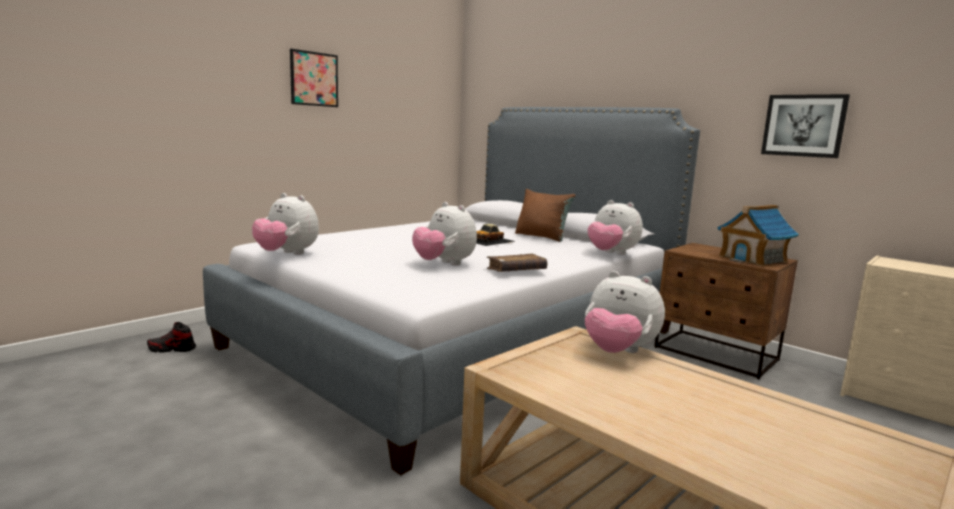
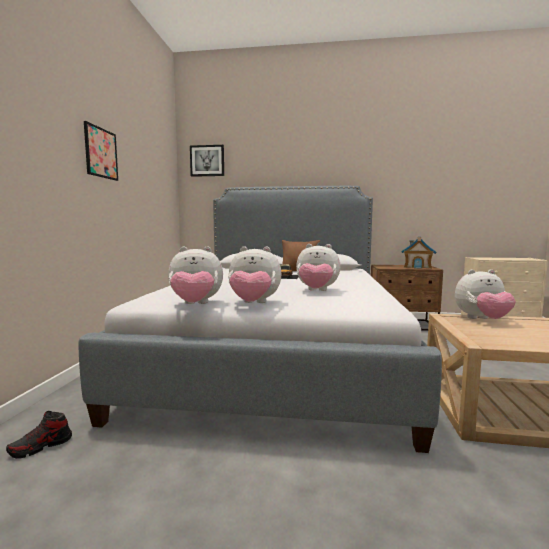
camera: 35 degrees left, 5 degrees down
brown book [487,253,547,272] -> none
plush toy [588,200,643,255] -> plush toy moved to [228,246,281,303]
picture [761,94,850,158] -> picture moved to [190,145,224,177]

